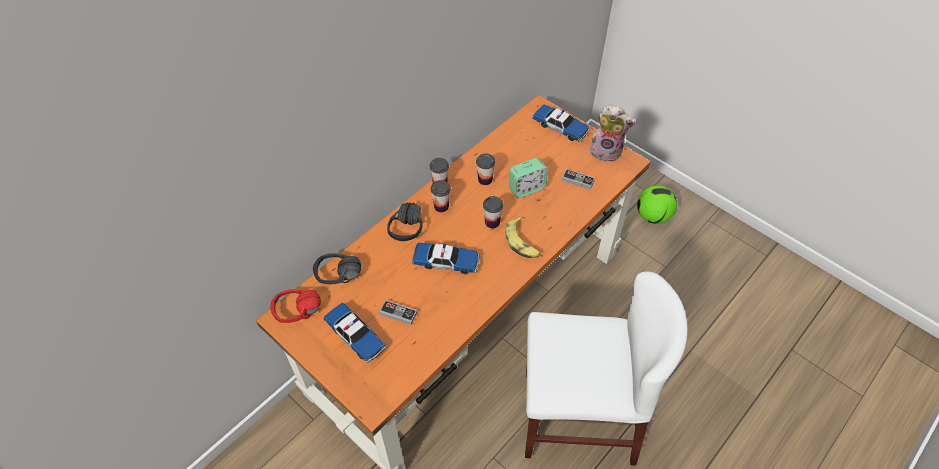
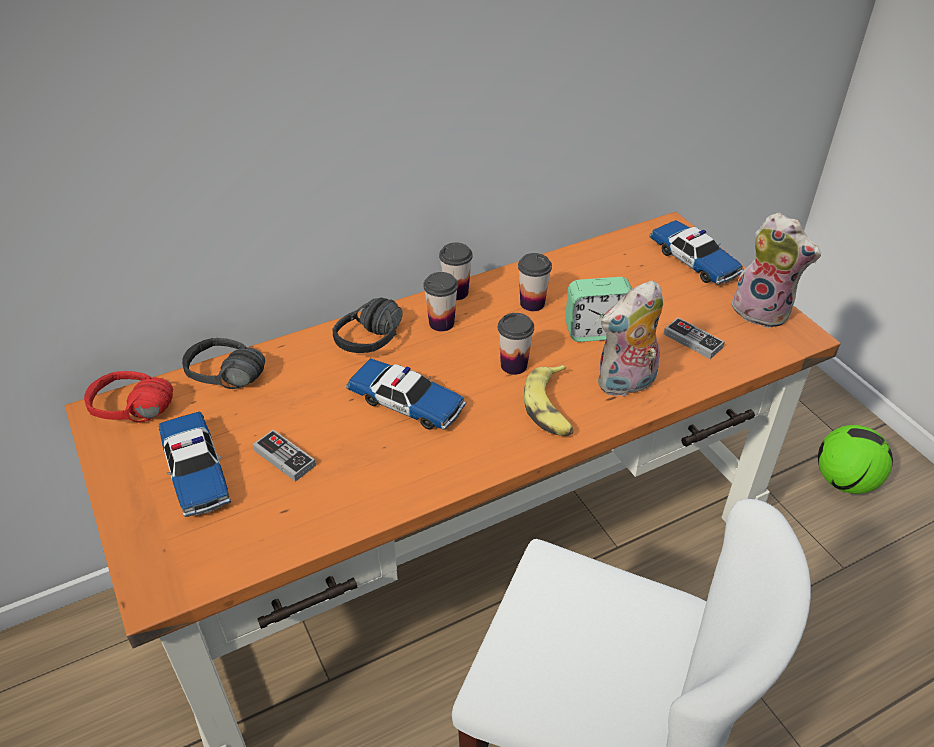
camera: 20 degrees right, 10 degrees down
none -> plush toy [598,281,663,397]

